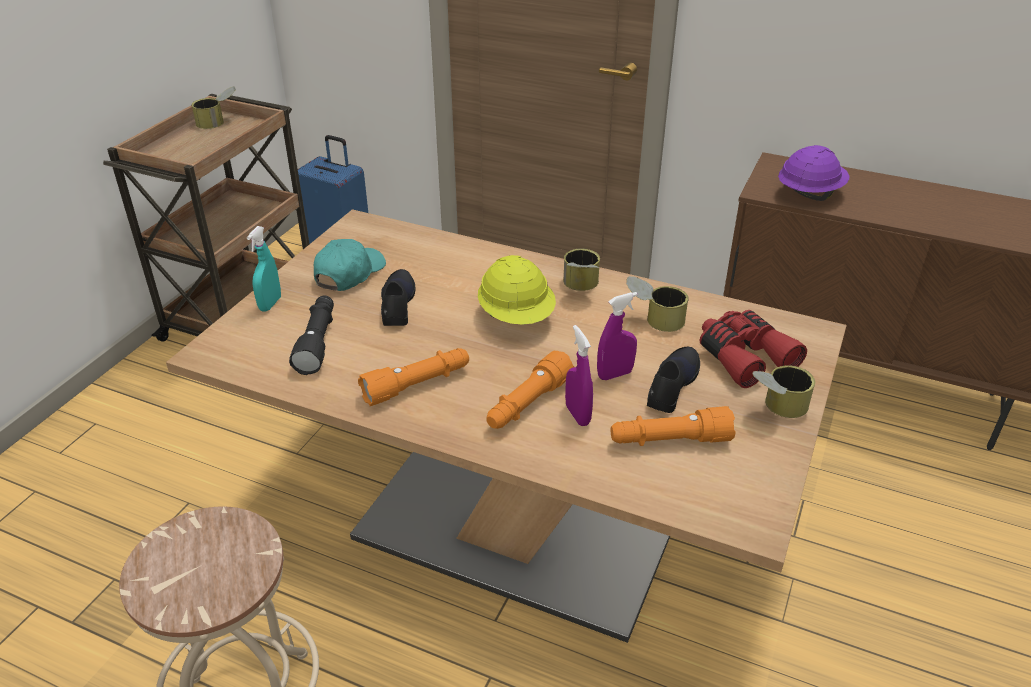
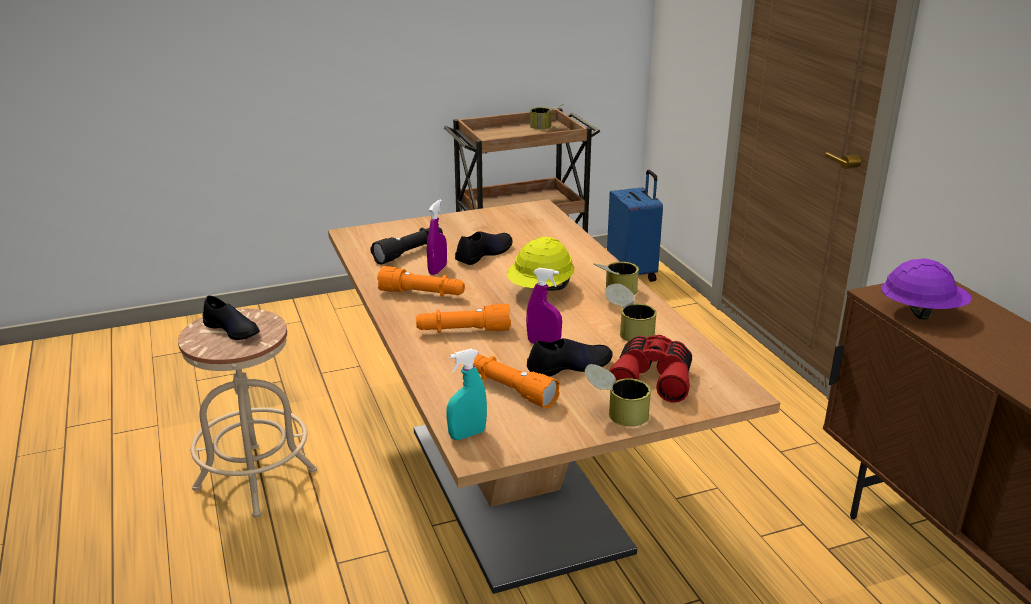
camera: 45 degrees right, 10 degrees down
turquoise spray bottle [247,226,281,312] -> turquoise spray bottle moved to [447,349,487,440]
turquoise cap [314,239,386,291] -> none
purple spray bottle [565,325,593,426] -> purple spray bottle moved to [427,200,447,275]
none -> black shoe [203,295,260,340]

